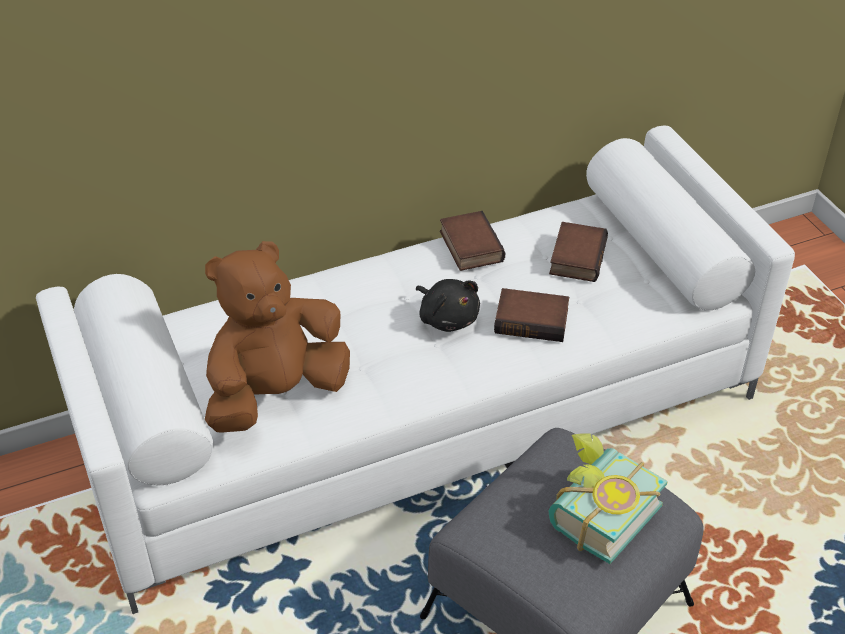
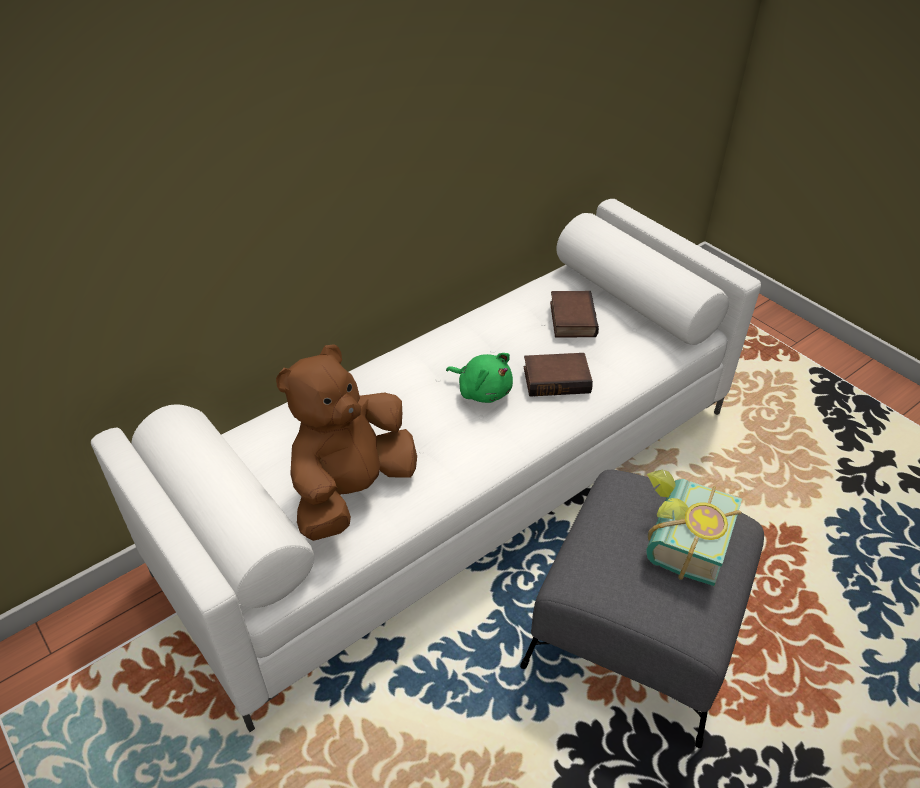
camera: 15 degrees left, 0 degrees up
black plush toy [416,279,480,332] -> green plush toy [446,353,513,403]
book [440,211,505,271] -> none

